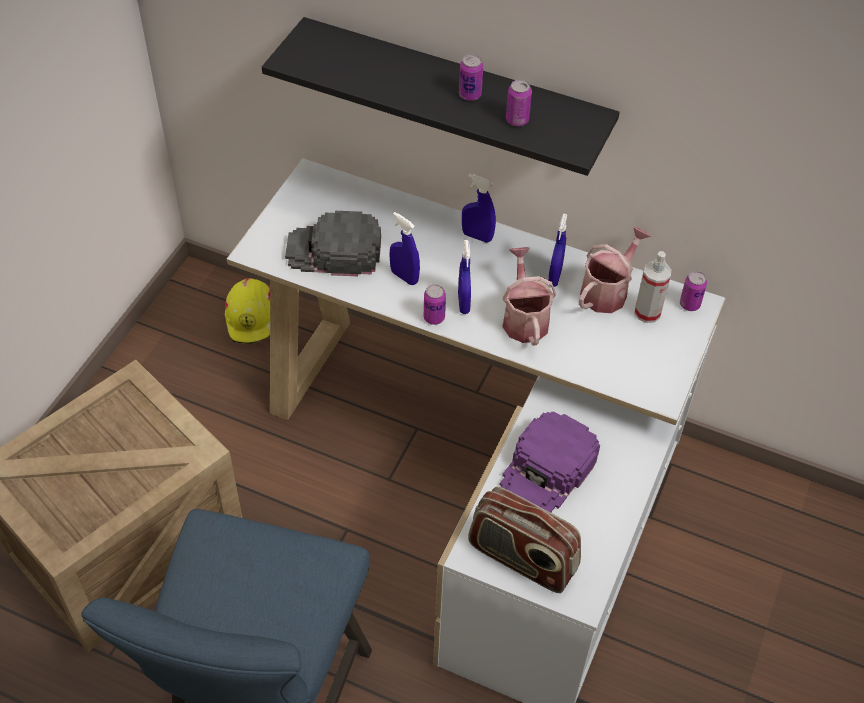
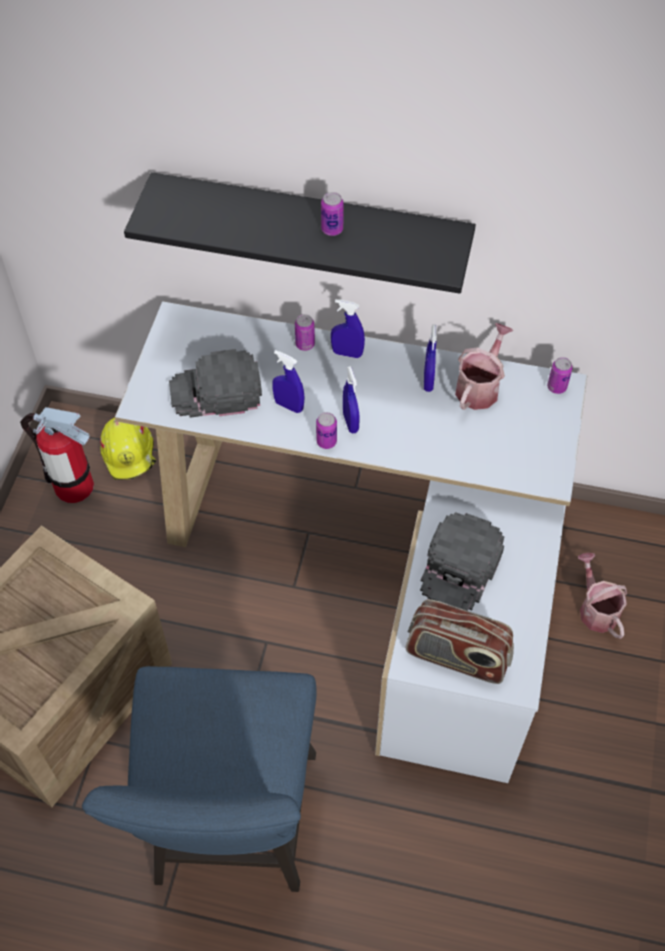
camera: 10 degrees left, 5 degrees up
purple cap [499,411,600,513] -> black cap [420,512,504,611]
watering can [502,247,556,346] -> watering can moved to [578,553,627,639]
can [506,79,532,126] -> can moved to [295,314,315,351]
spray bottle [634,251,671,323] -> none
none -> fire extinguisher [20,407,94,503]

